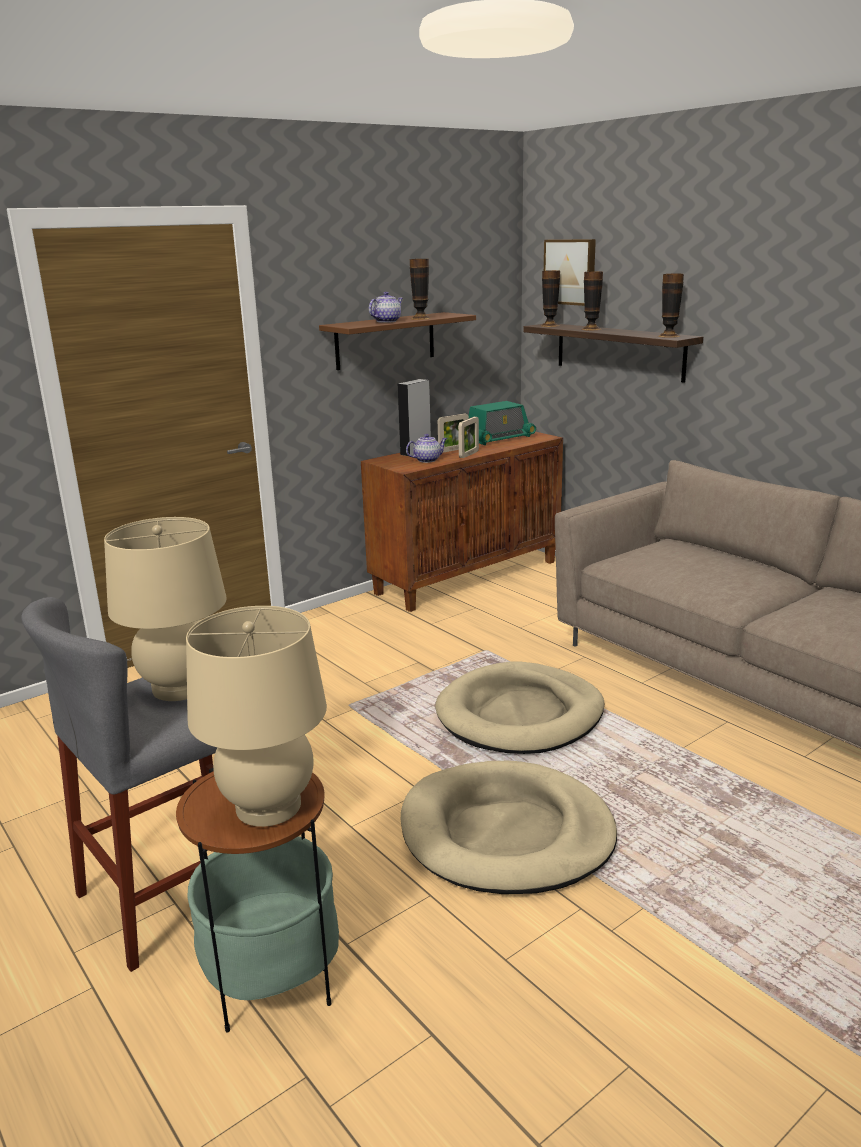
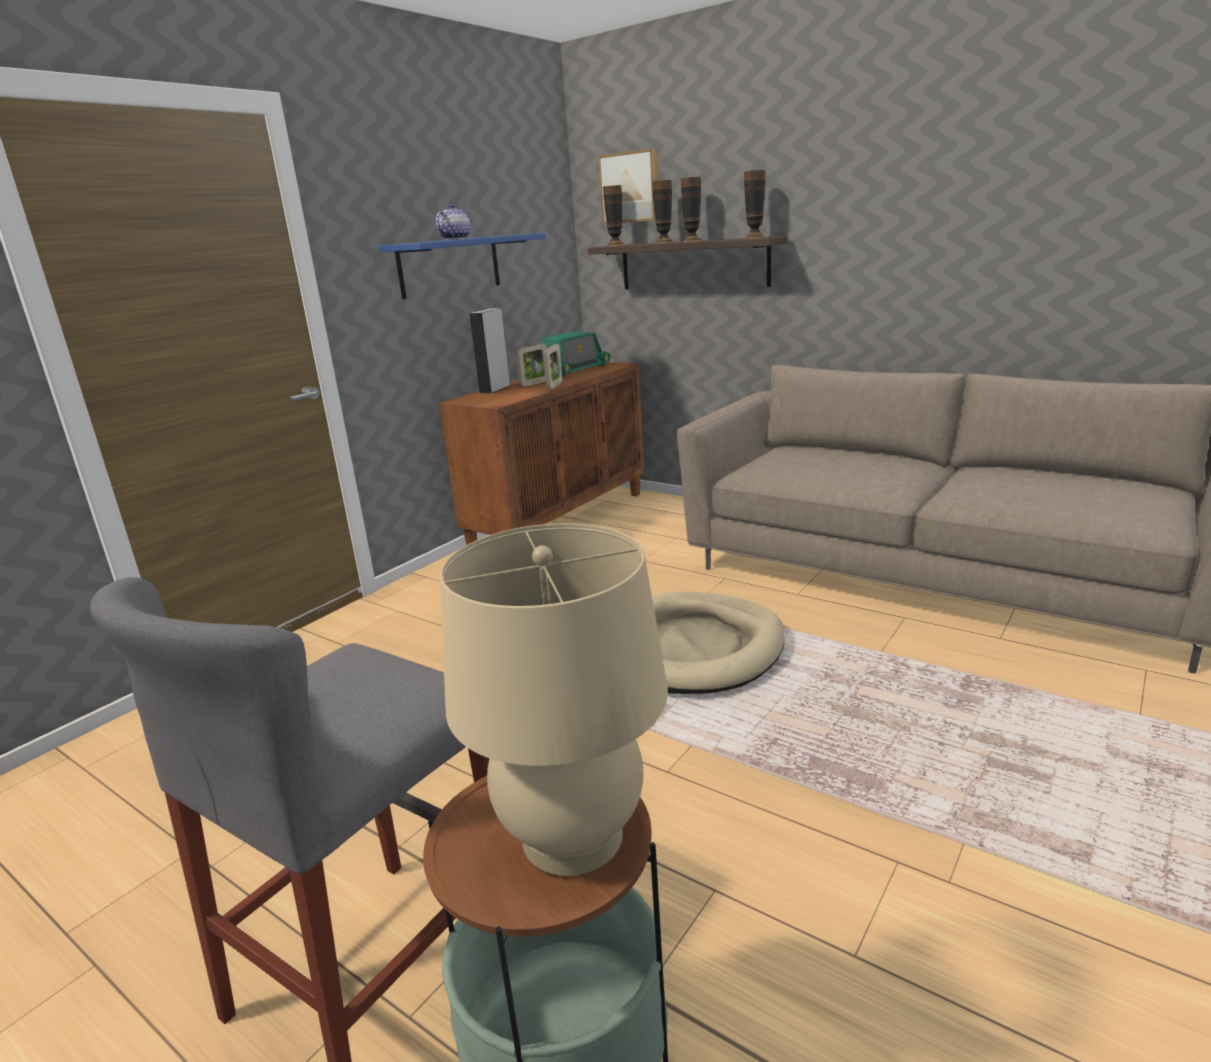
camera: 15 degrees left, 0 degrees up
beige table lamp [104,517,226,701] -> none
brown shelf [319,312,476,370] -> blue shelf [378,233,546,299]
beige dog bed [401,760,617,894] -> none
teapot [406,434,447,463] -> none
vase [410,259,431,320] -> vase moved to [681,177,703,242]

